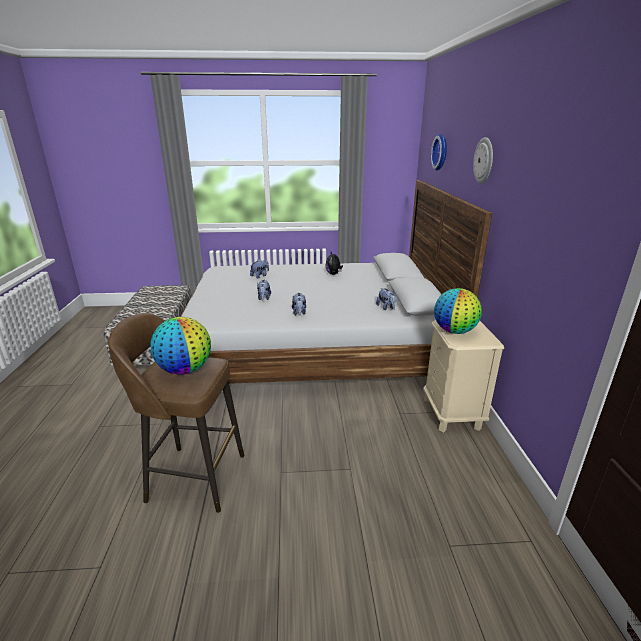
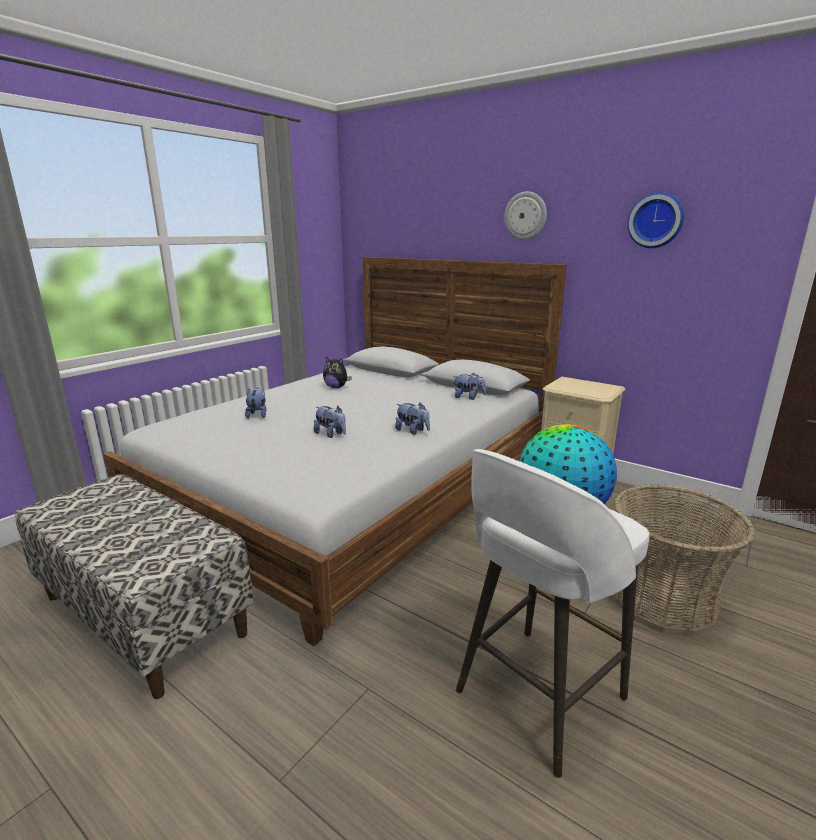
camera: 50 degrees left, 5 degrees down
brown stool [108,313,244,513] -> white stool [456,449,650,778]
wall clock [431,134,447,170] -> wall clock moved to [627,192,684,248]
globe [434,288,482,334] -> none
none -> basket [614,484,755,637]

